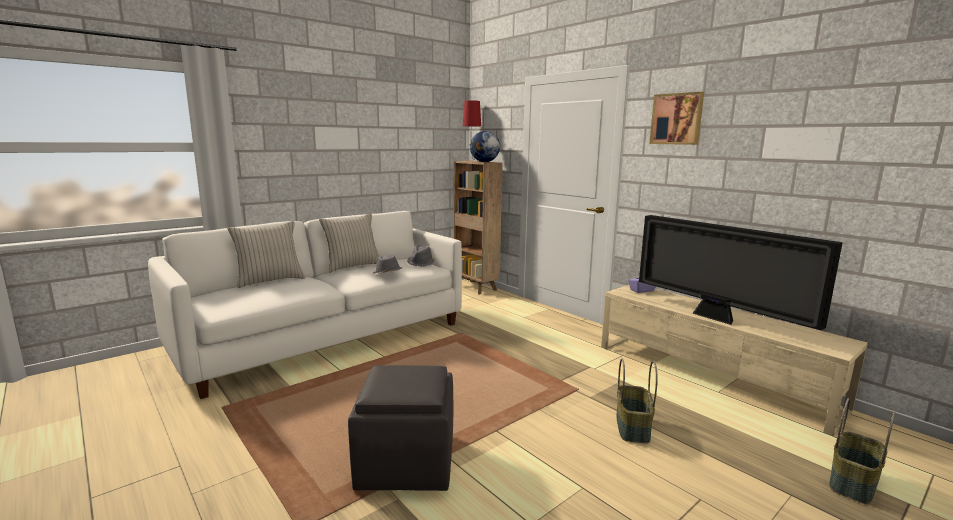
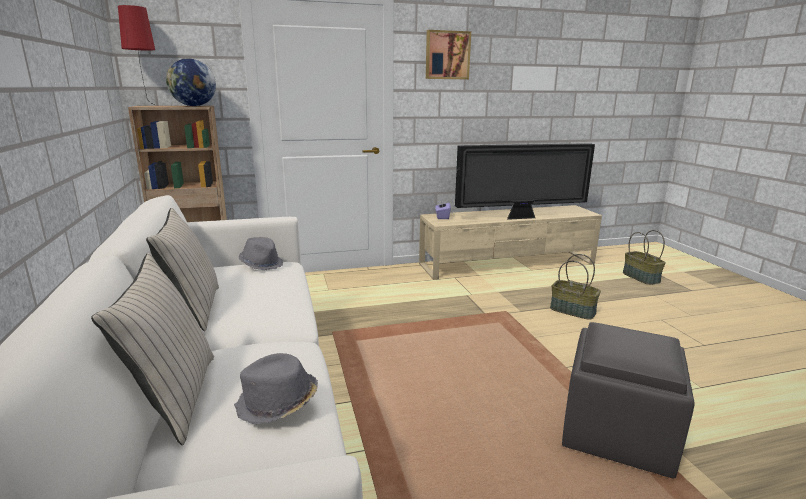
camera: 65 degrees left, 5 degrees up
grey hat [373,254,402,273] -> grey hat moved to [234,353,318,424]

